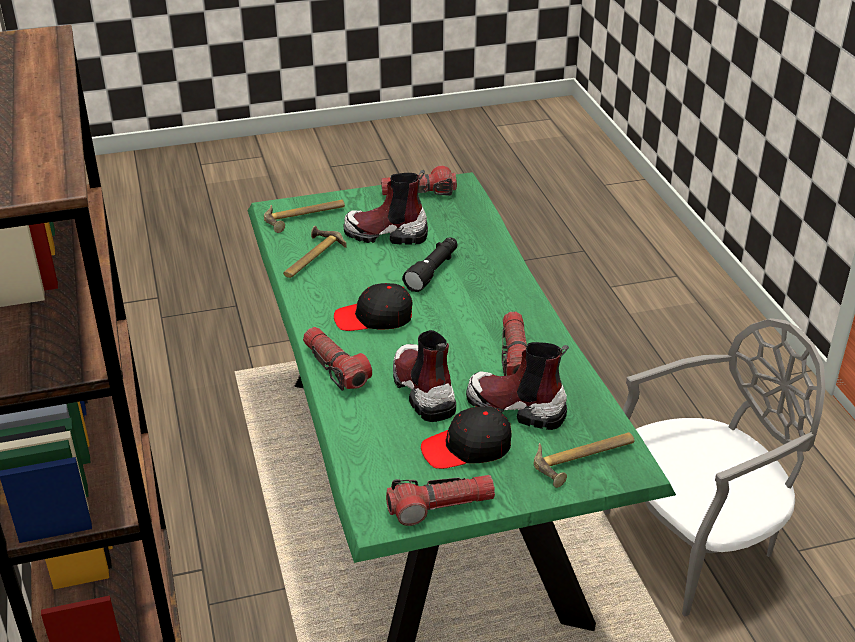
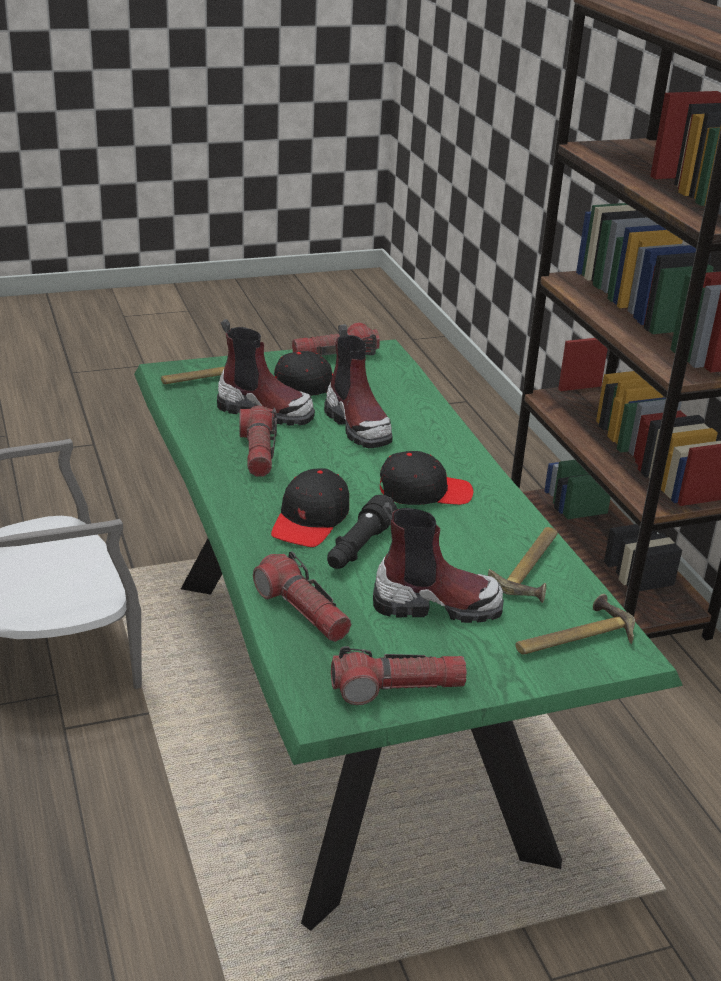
camera: 175 degrees right, 5 degrees down
flashlight [303,327,372,391] -> flashlight moved to [253,551,351,642]
none -> black cap [271,468,349,547]

